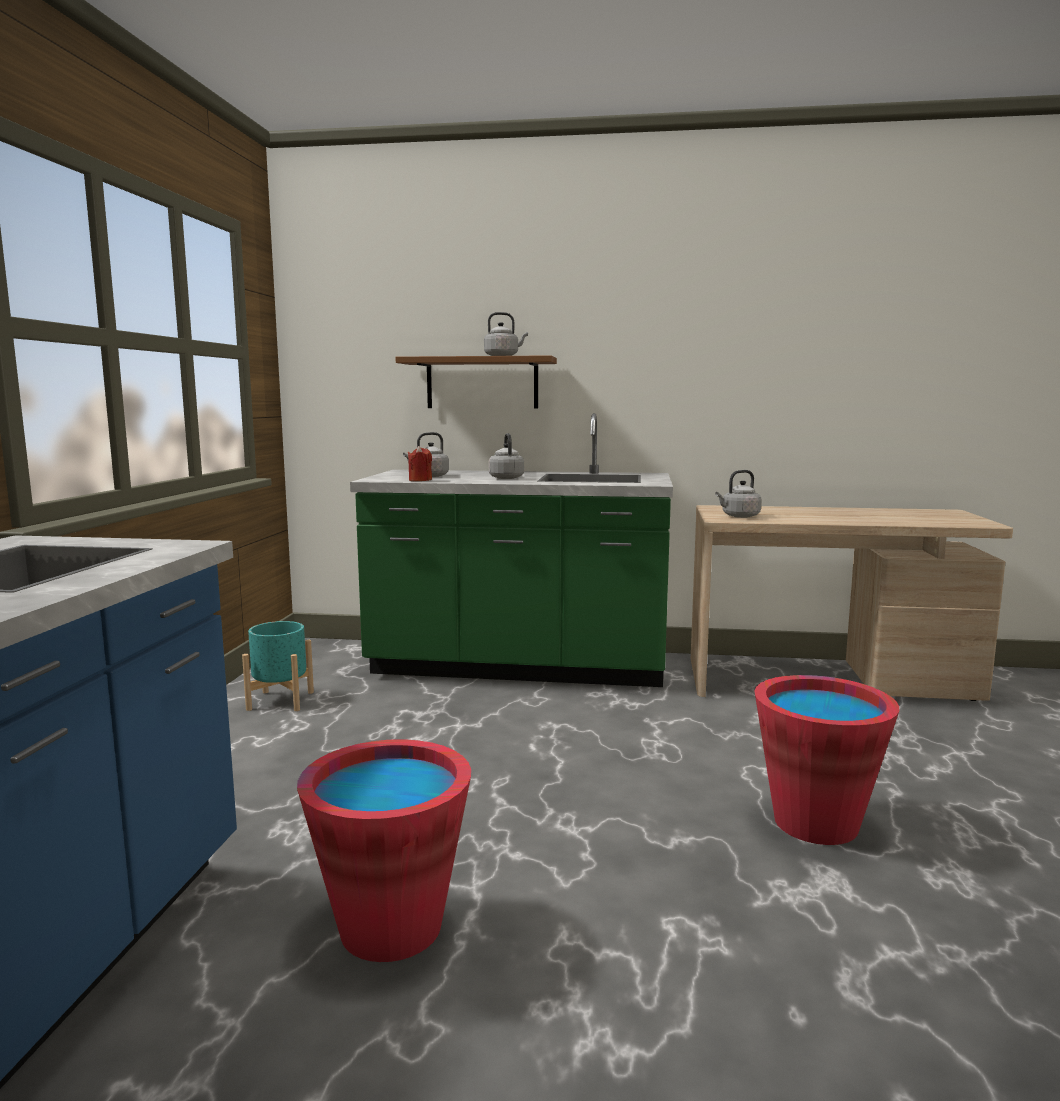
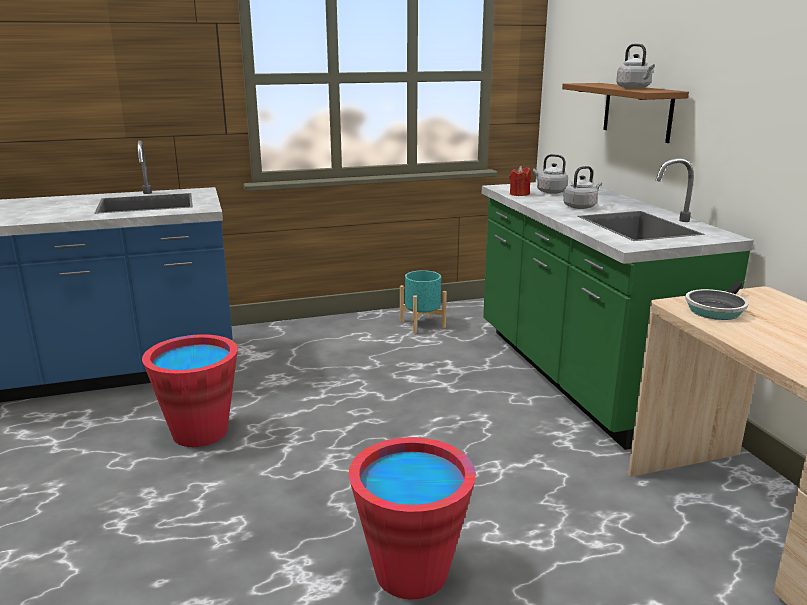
camera: 65 degrees right, 10 degrees up
grey kettle [715,470,762,518] -> frying pan [685,281,748,320]

